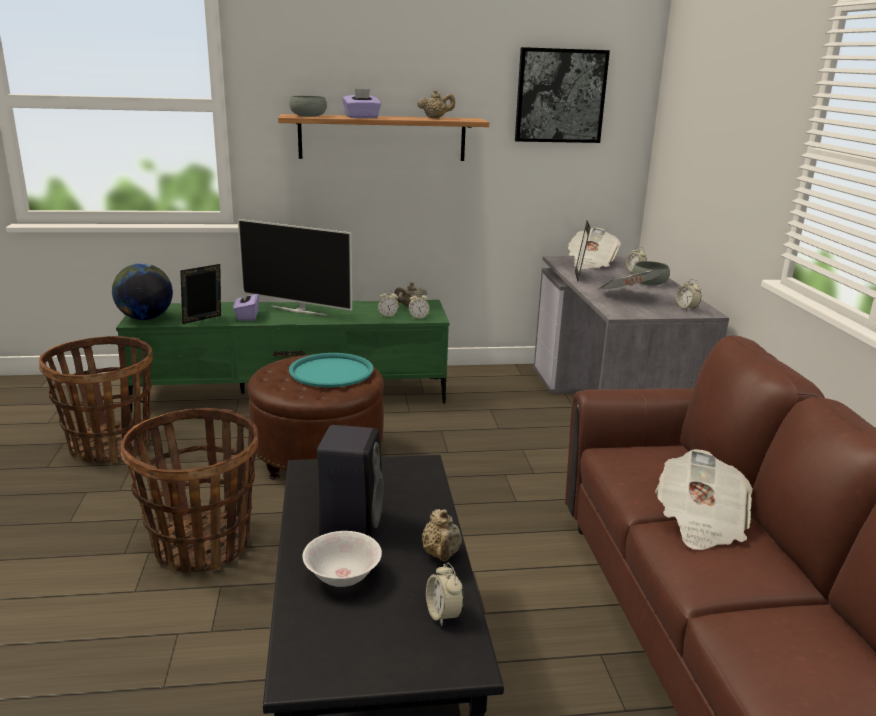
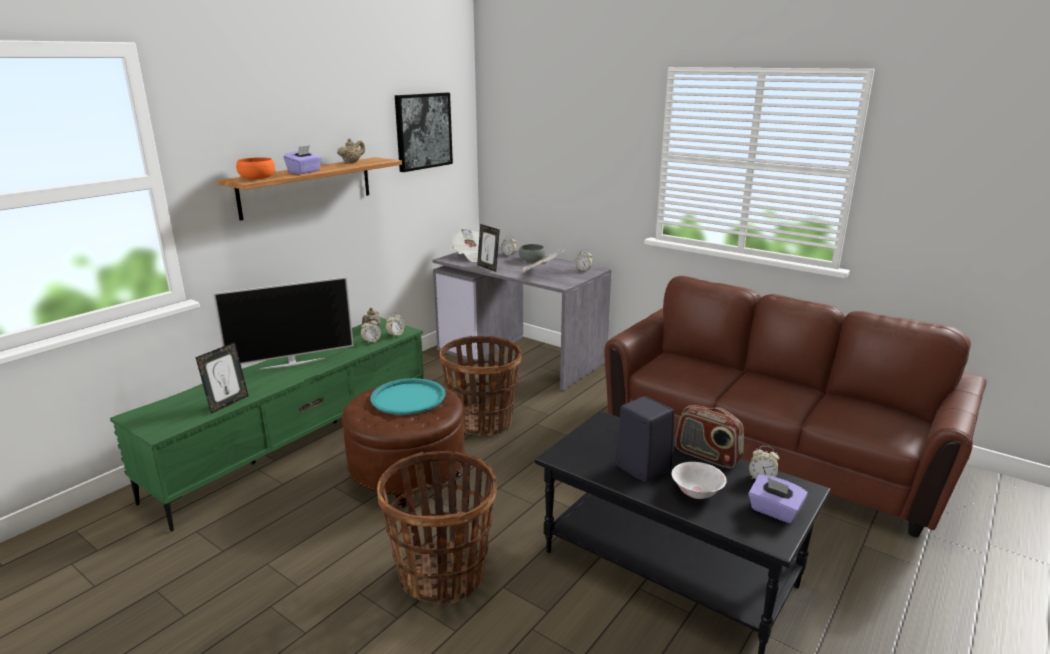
camera: 45 degrees left, 0 degrees up
basket [39,336,153,463] -> basket moved to [440,336,522,436]
globe [112,263,173,320] -> none
picture frame [180,264,221,324] -> picture frame turned 150 degrees counterclockwise [195,342,249,414]
purple tissue box [233,288,259,321] -> purple tissue box moved to [748,475,808,523]
grey bowl [290,96,327,117] -> orange bowl [236,157,275,180]
beige teapot [422,509,462,561] -> radio [675,405,744,469]
newspaper [655,449,753,550] -> none

